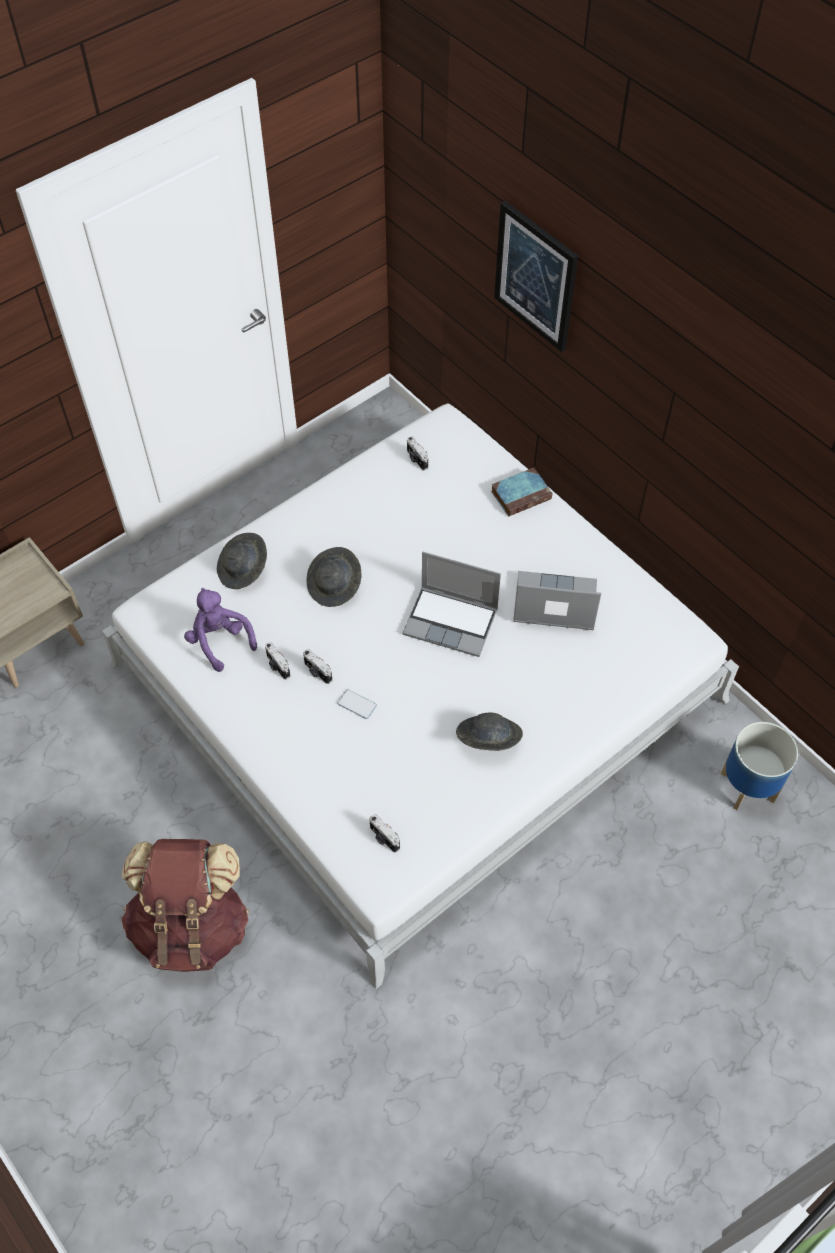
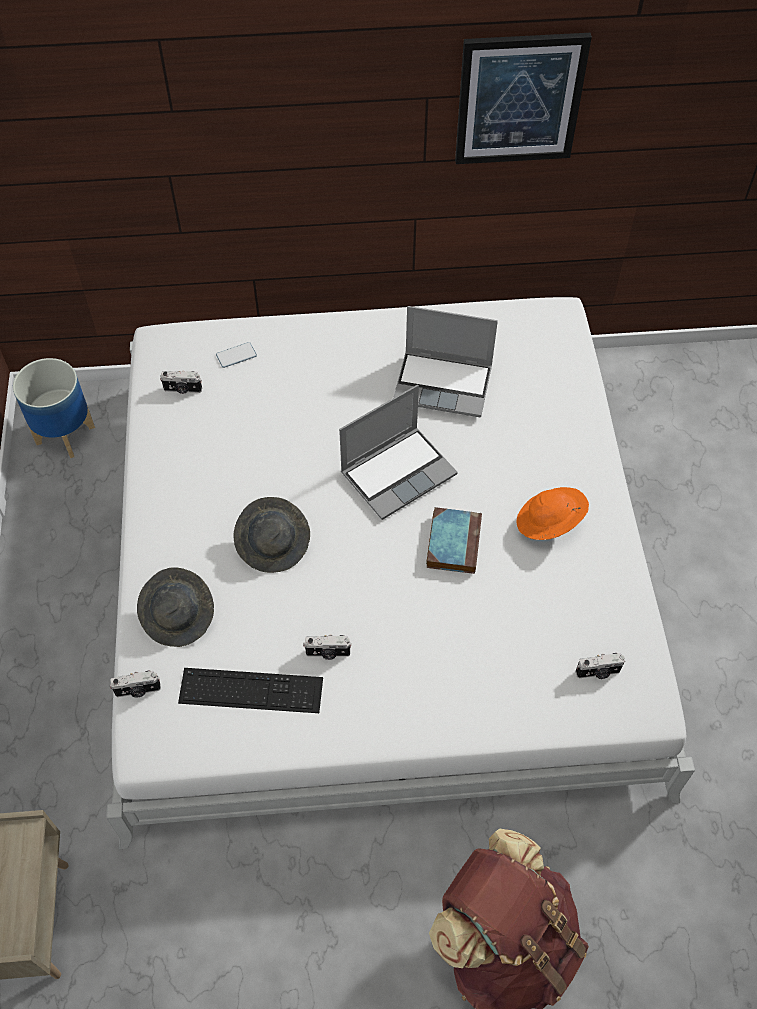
camera: 55 degrees left, 0 degrees up
purple plush toy [184,588,257,672] -> keyboard [178,668,323,713]
camera [303,649,332,684] -> camera moved to [110,671,161,697]
phone [338,689,377,719] -> phone moved to [216,342,257,368]
grey hat [456,712,523,751] -> orange hat [516,487,589,540]
book [491,468,552,517] -> book moved to [426,507,482,574]
picture [494,201,578,352] -> picture moved to [455,33,592,164]
laptop [513,571,601,630] -> laptop turned 120 degrees counterclockwise [393,306,498,418]
planter [720,722,798,810] -> planter moved to [13,358,95,458]

